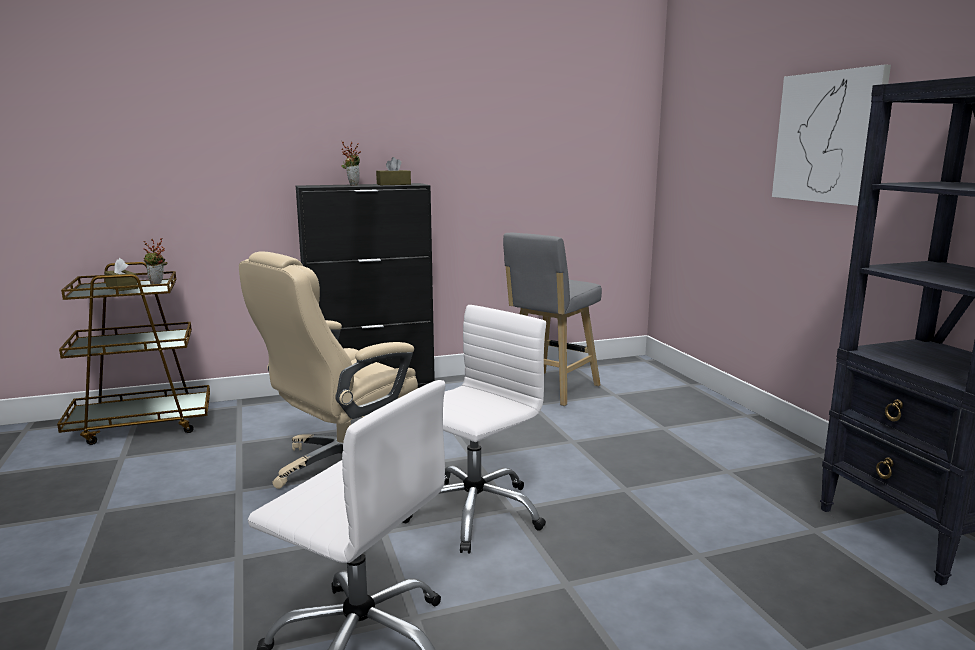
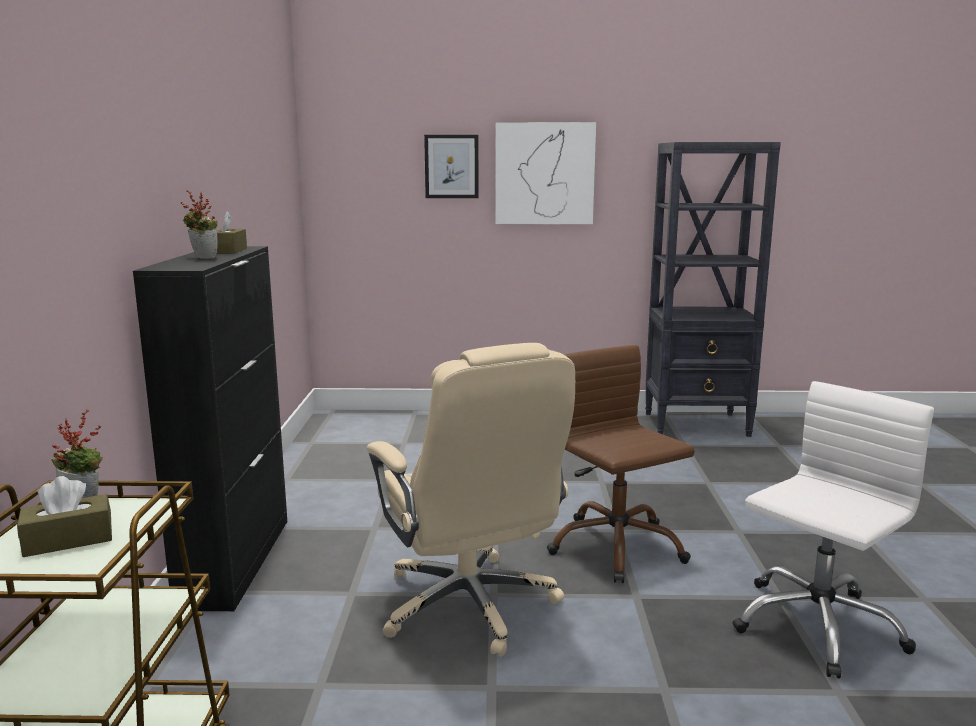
camera: 70 degrees left, 0 degrees up
white office chair [403,305,546,554] -> brown office chair [547,345,695,583]
grey stool [503,233,602,406] -> none
none -> picture [424,135,479,198]

